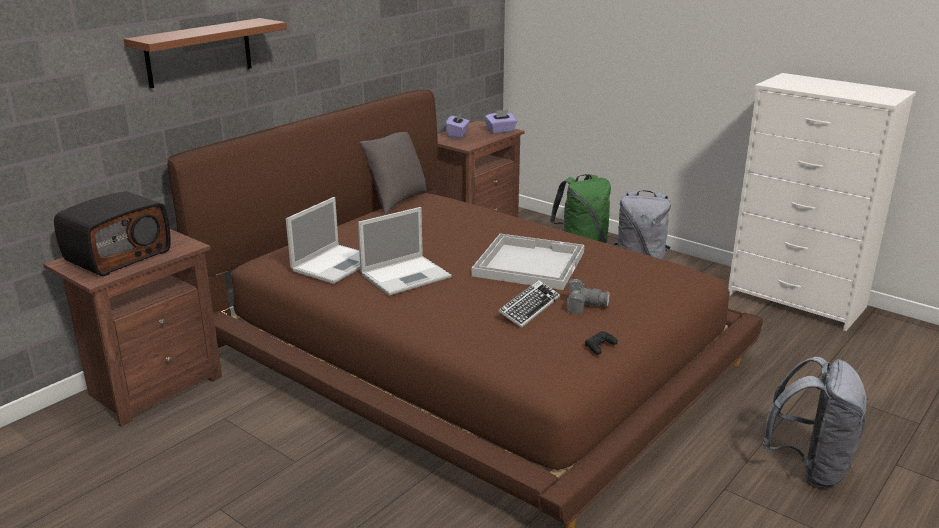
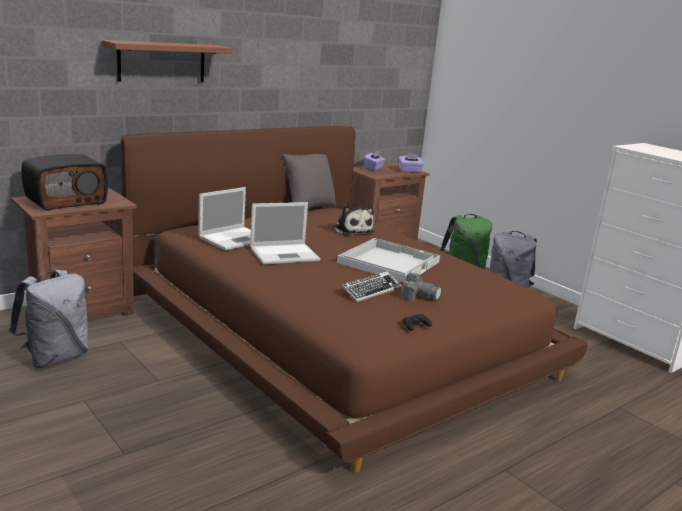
camera: 10 degrees right, 5 degrees down
grey backpack [762,357,869,487] -> grey backpack moved to [9,270,88,368]
none -> plush toy [333,205,374,236]

